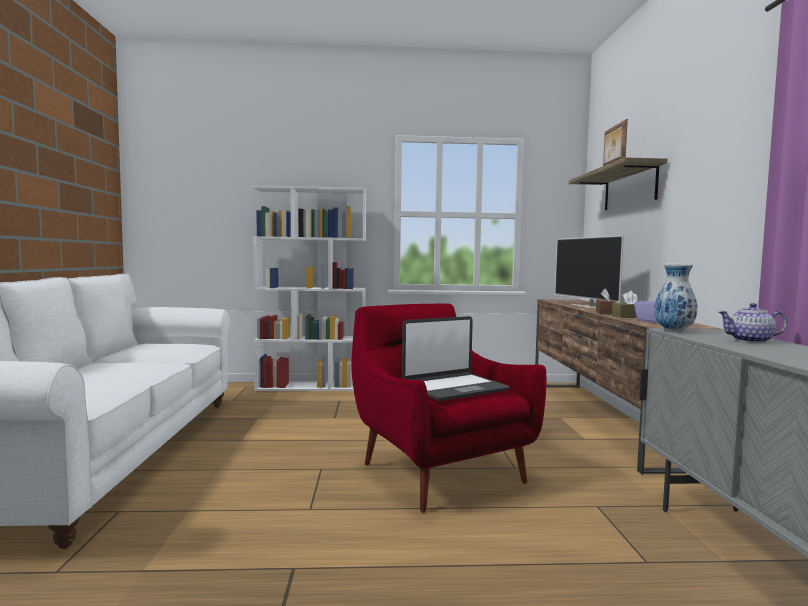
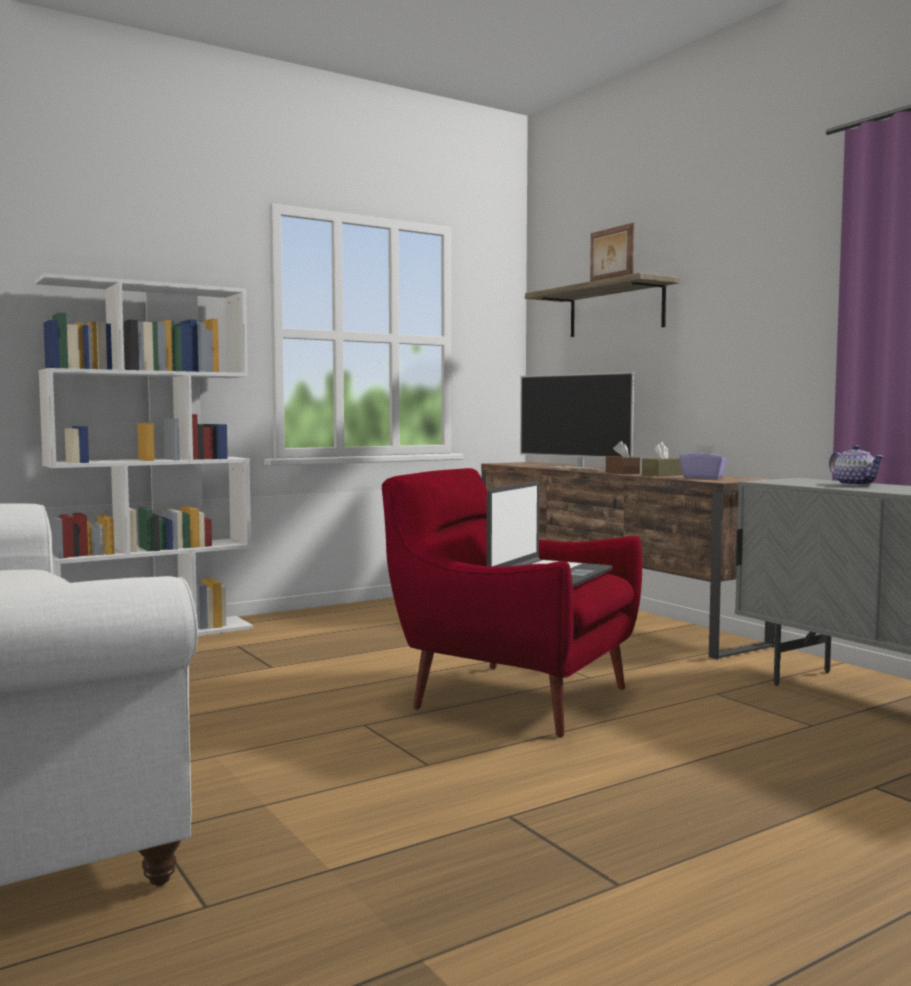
camera: 30 degrees left, 0 degrees up
vase [654,263,697,331] -> none
teapot [719,303,788,343] -> teapot turned 90 degrees counterclockwise [829,445,884,486]

